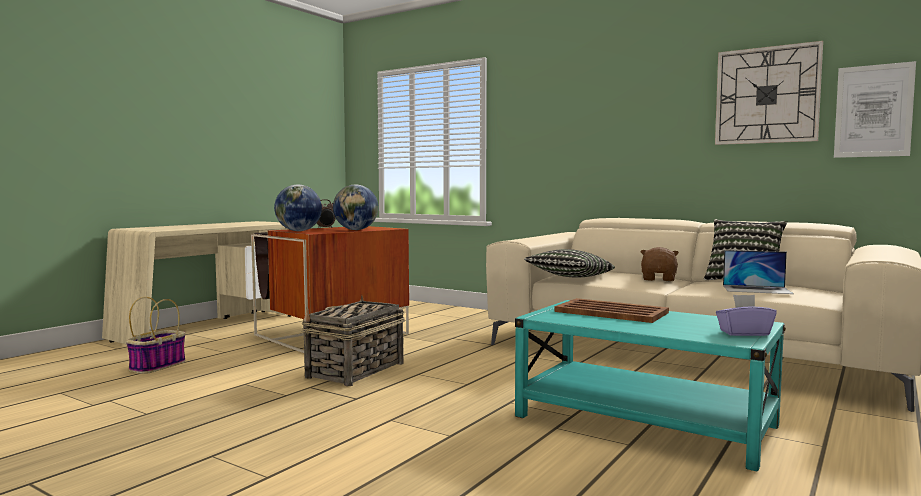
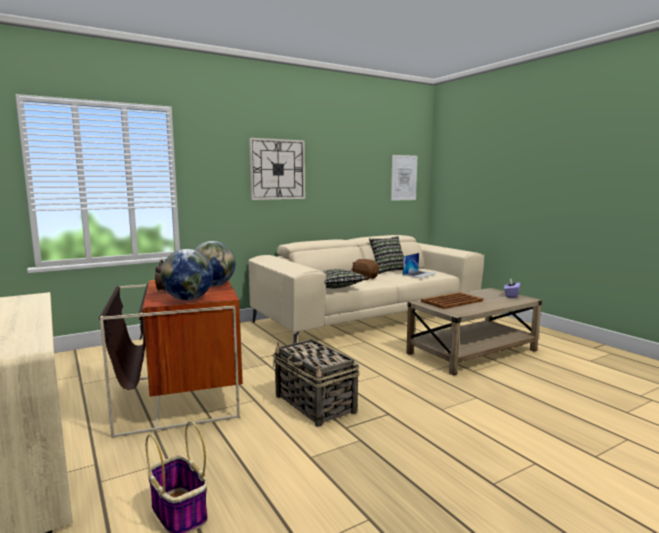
camera: 65 degrees left, 5 degrees up
turquoise coffee table [515,300,786,471] -> beige coffee table [406,288,542,376]
wall clock [715,41,823,145] -> wall clock moved to [249,138,305,200]

